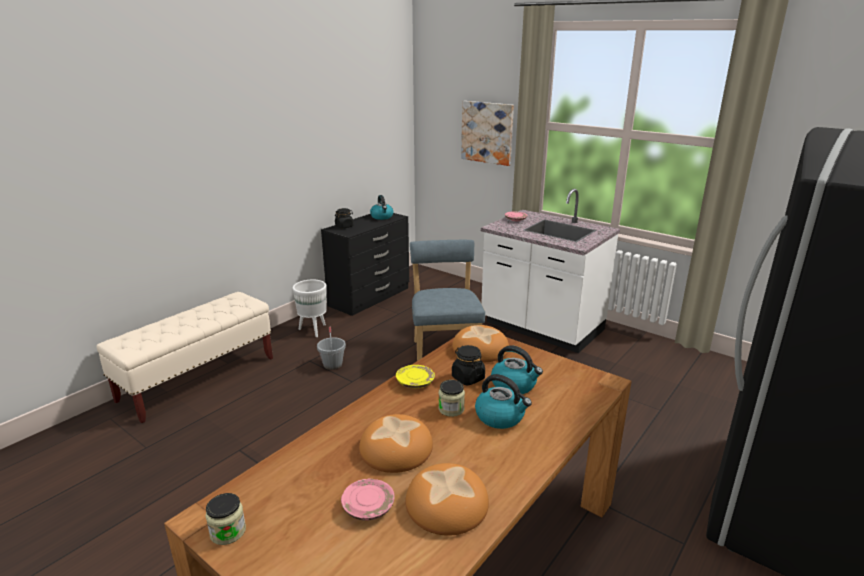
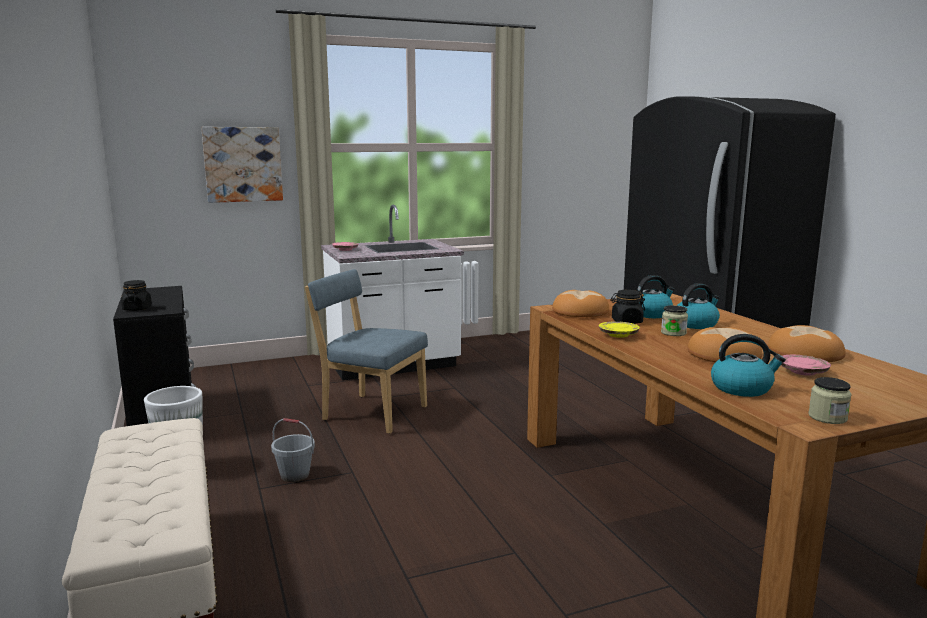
camera: 60 degrees left, 10 degrees down
kettle [370,195,394,220] -> kettle moved to [711,334,786,397]

